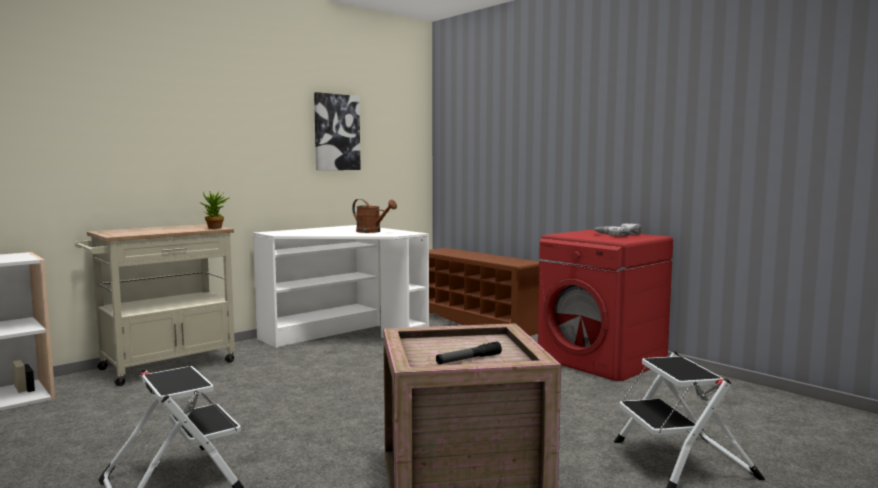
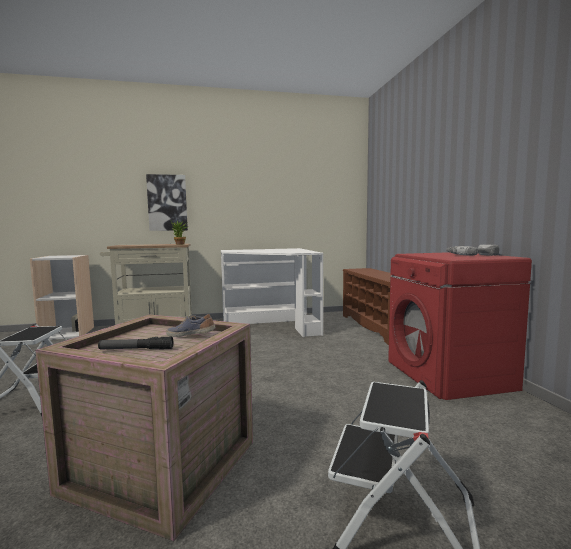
camera: 30 degrees right, 0 degrees up
picture [314,92,361,170] -> picture moved to [146,174,188,231]
brown watering can [352,199,397,233] -> none
none -> shoe [166,314,216,337]

